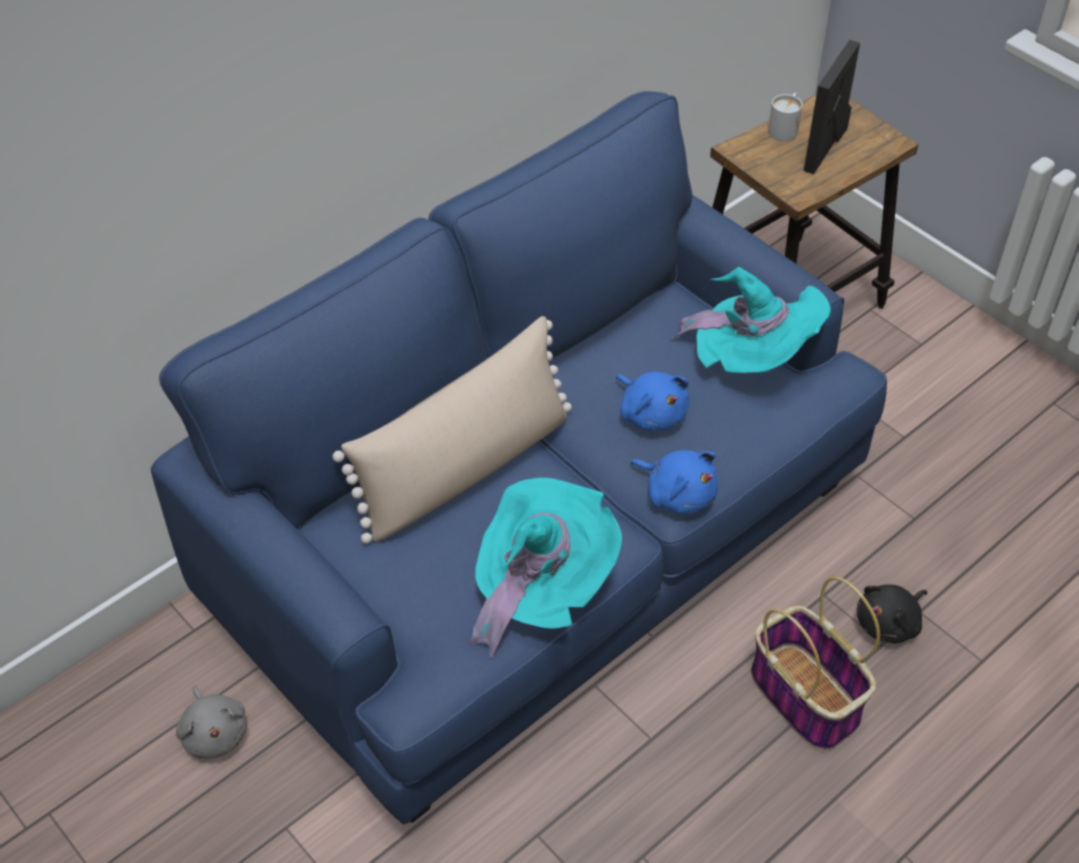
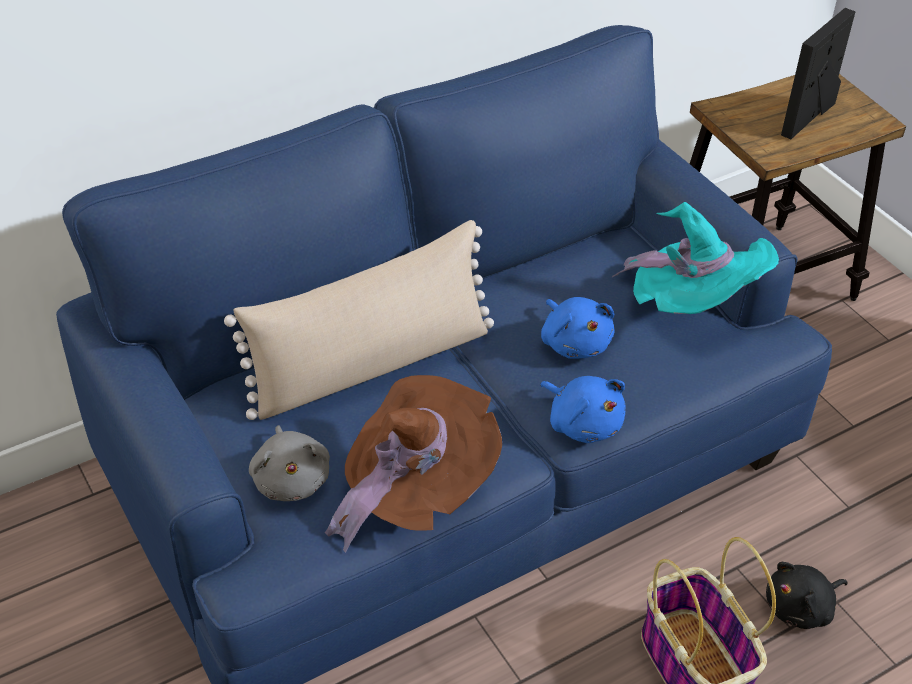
camera: 10 degrees right, 5 degrees down
grey plush toy [176,685,247,759] -> grey plush toy moved to [249,425,330,501]
turquoise hat [468,478,622,659] -> brown hat [325,375,502,553]
white mug [768,93,803,141] -> none

